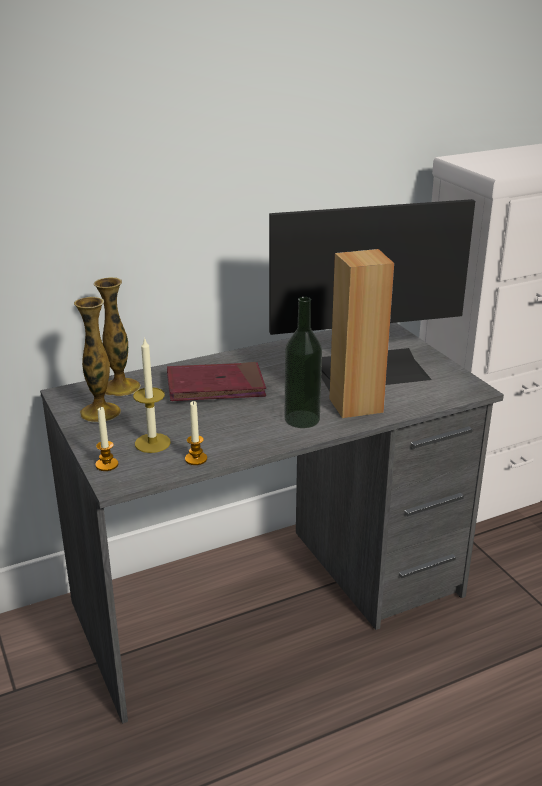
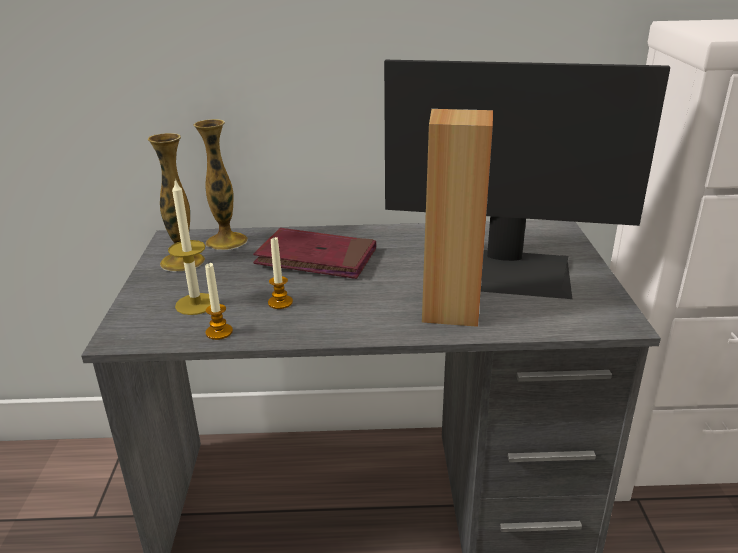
camera: 25 degrees right, 0 degrees up
candle [95,406,118,471] -> candle moved to [268,237,293,309]
bottle [285,297,322,428] -> none

